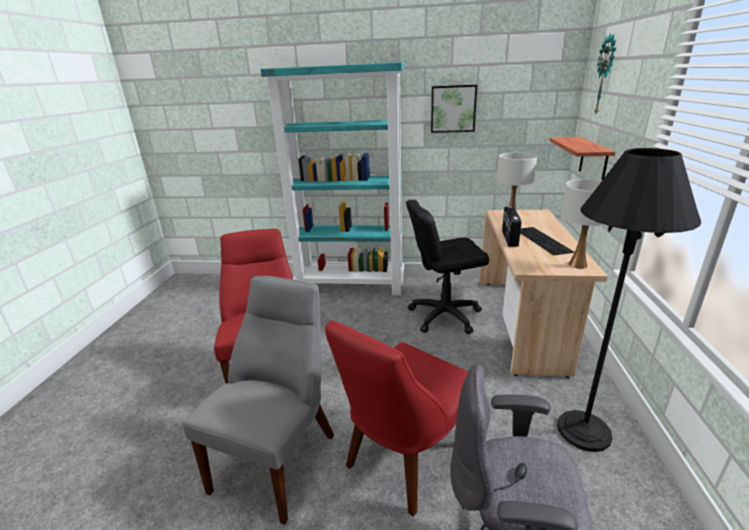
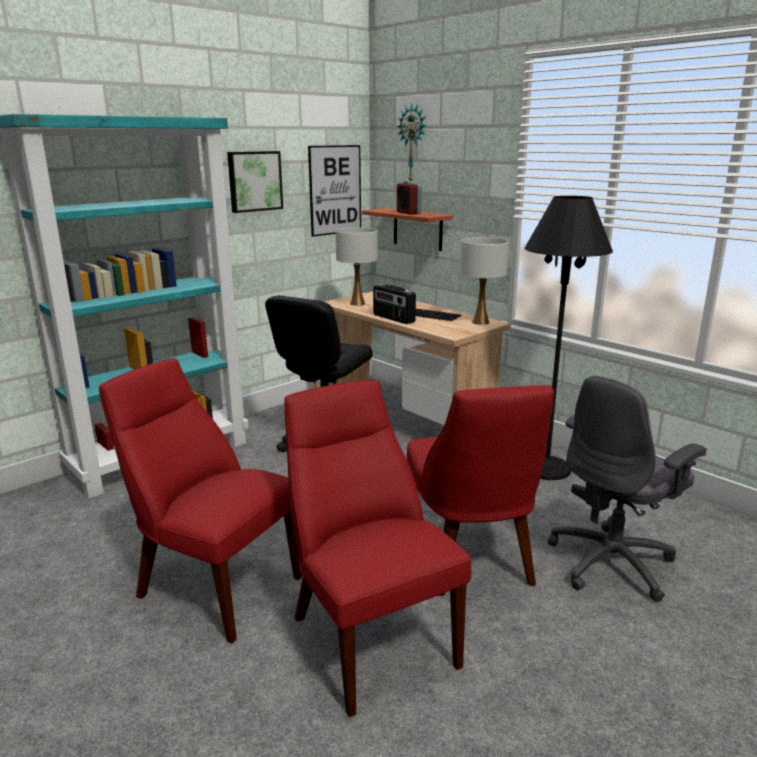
camera: 50 degrees left, 5 degrees down
grey chair [183,276,334,525] -> red chair [284,380,471,717]
none -> picture [308,145,361,237]
none -> alarm clock [397,181,422,215]

